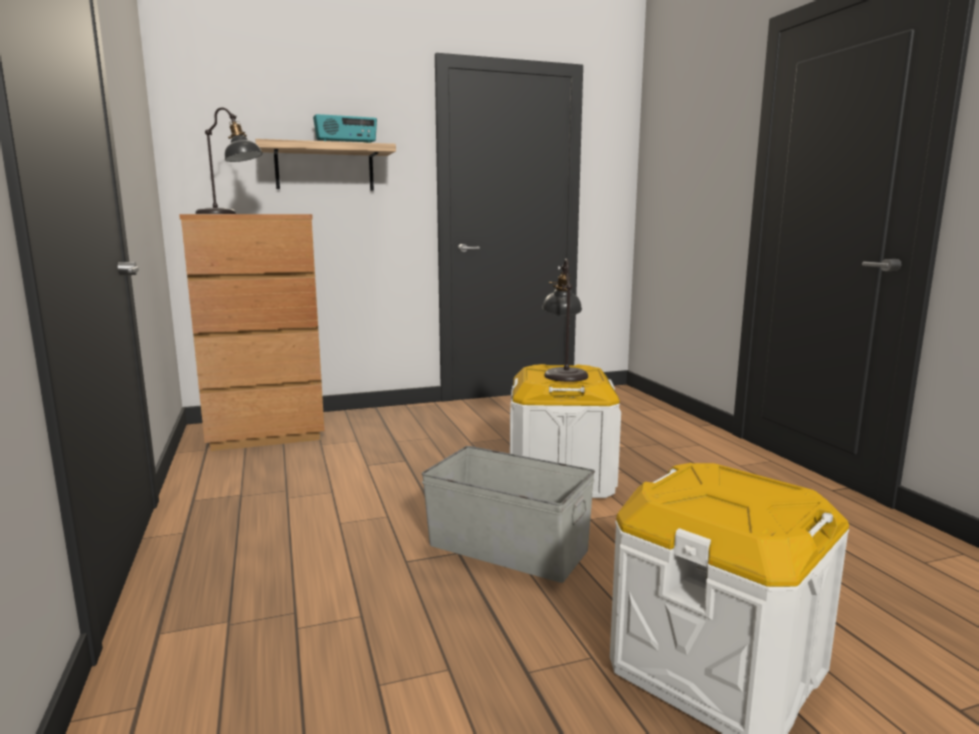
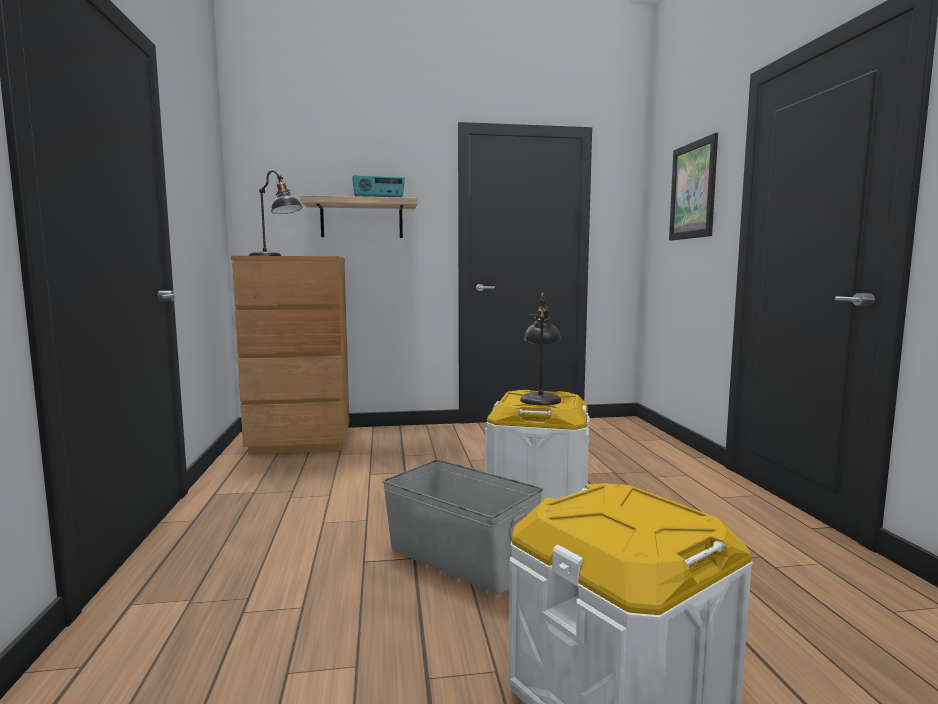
camera: 10 degrees right, 5 degrees down
none -> picture [669,133,718,241]

